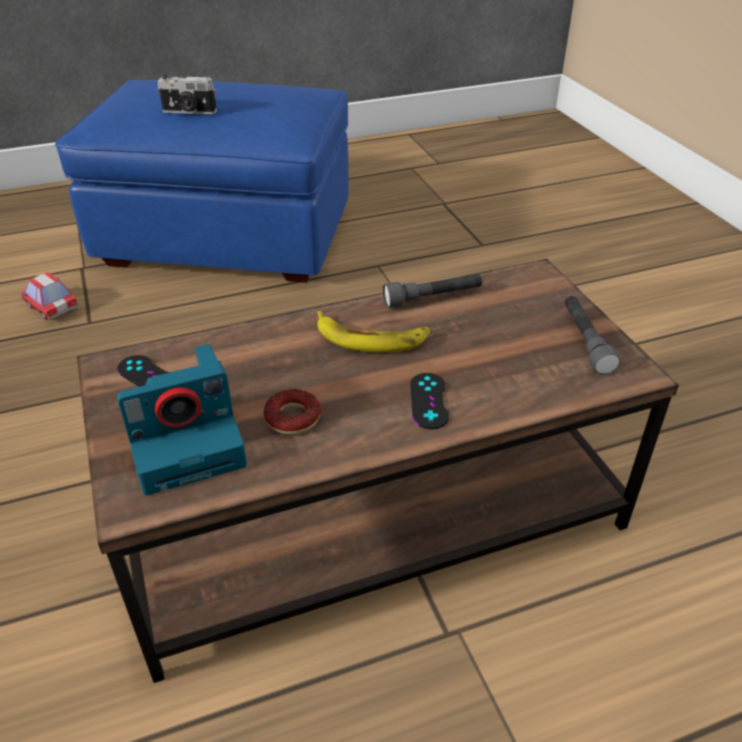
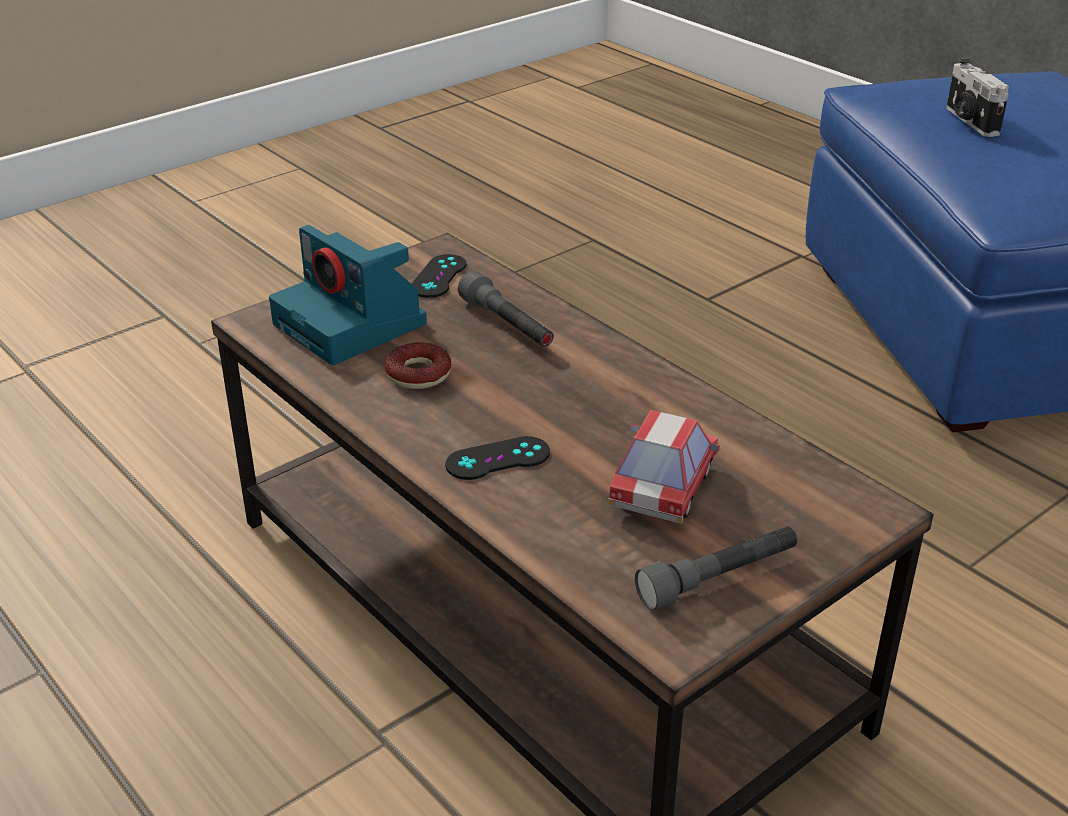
camera: 70 degrees right, 5 degrees down
toy car [20,272,78,320] -> toy car moved to [608,410,720,524]
banana [317,311,430,352] -> none
grey flashlight [383,274,482,308] -> grey flashlight moved to [458,271,554,347]

